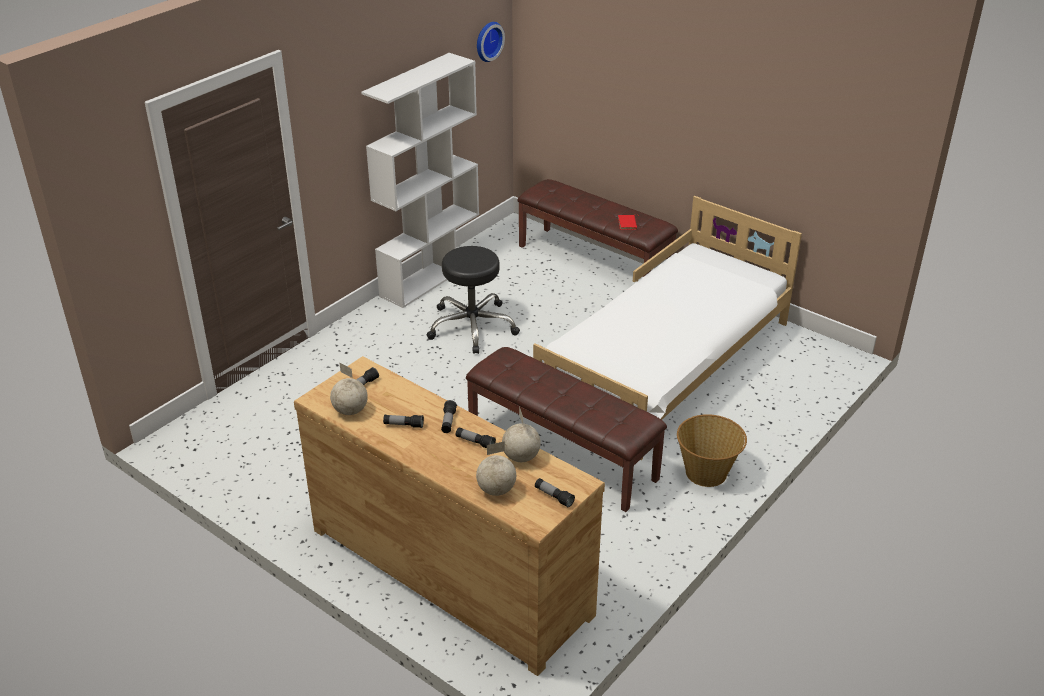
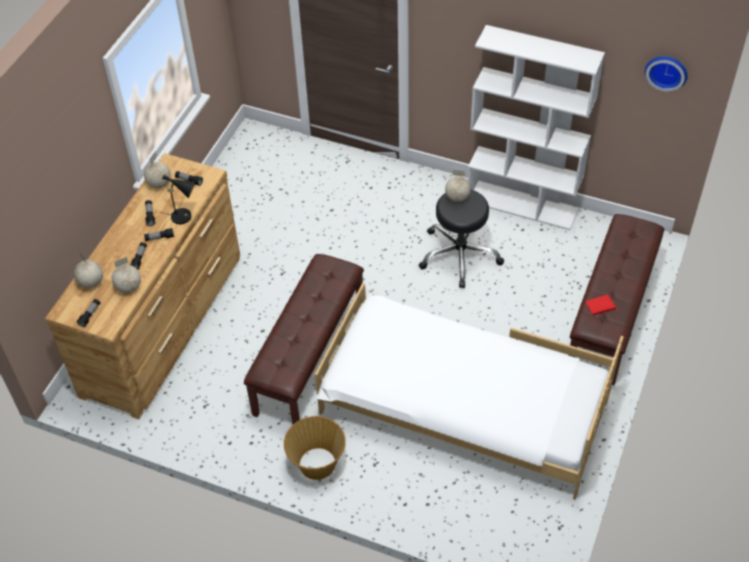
camera: 75 degrees right, 15 degrees up
none -> black table lamp [160,175,195,224]
none -> globe [445,170,471,202]

